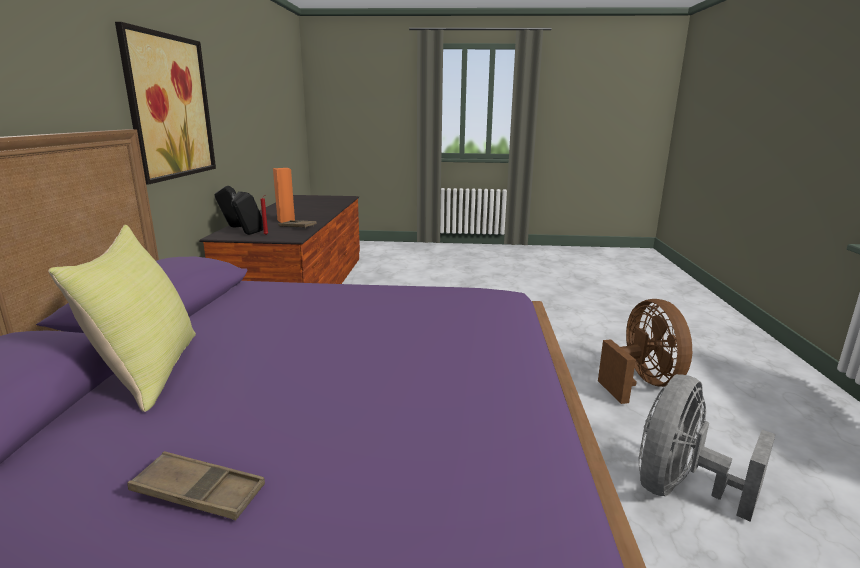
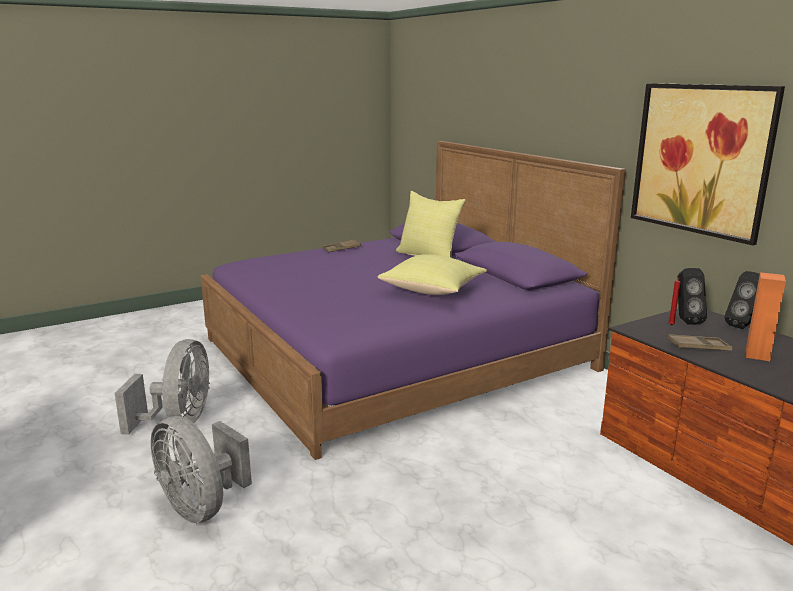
camera: 145 degrees right, 0 degrees up
brown fan [598,299,692,404] -> grey fan [151,416,252,524]
none -> yellow pillow [378,254,487,295]

